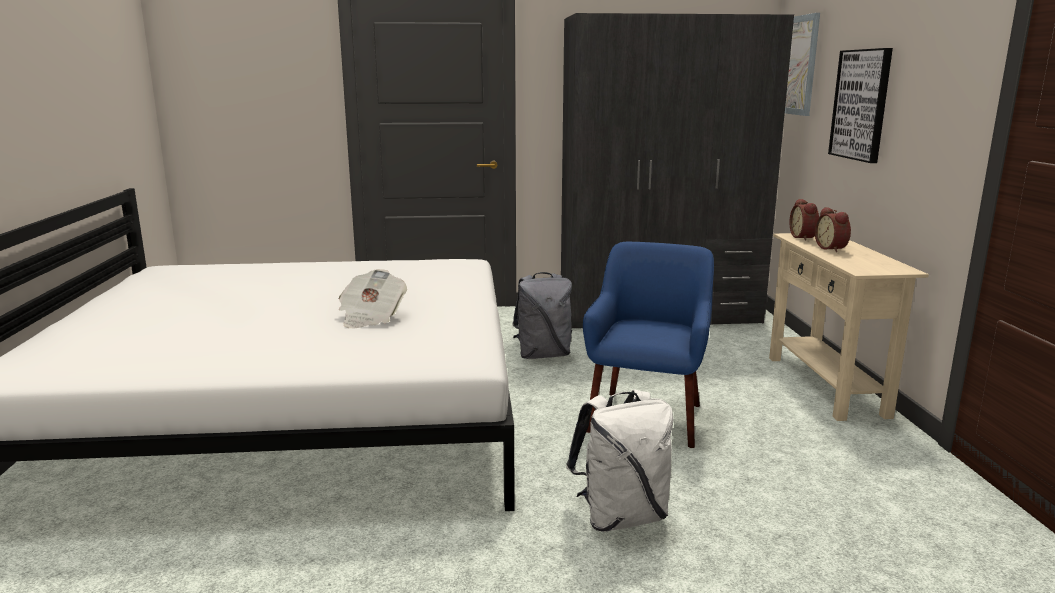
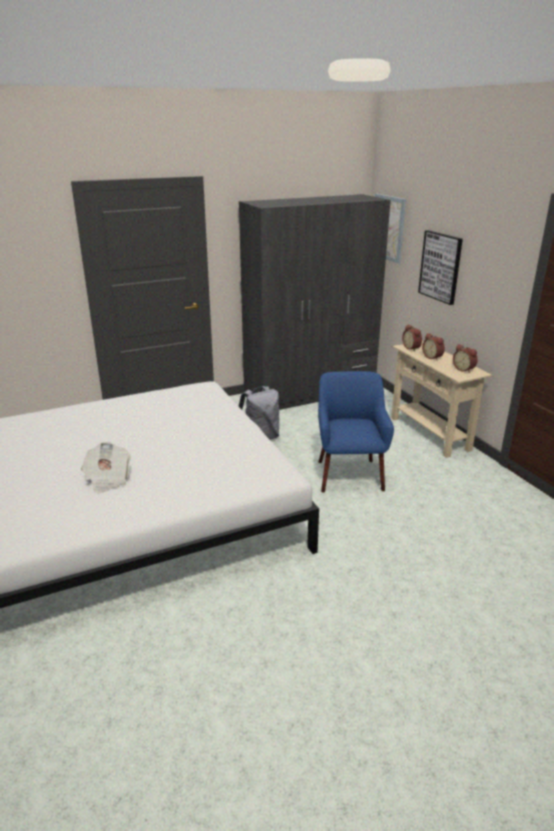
camera: 20 degrees left, 10 degrees up
newspaper [339,269,407,328] -> newspaper moved to [81,442,131,494]
white backpack [566,389,673,532] -> none
none -> alarm clock [453,344,478,373]

